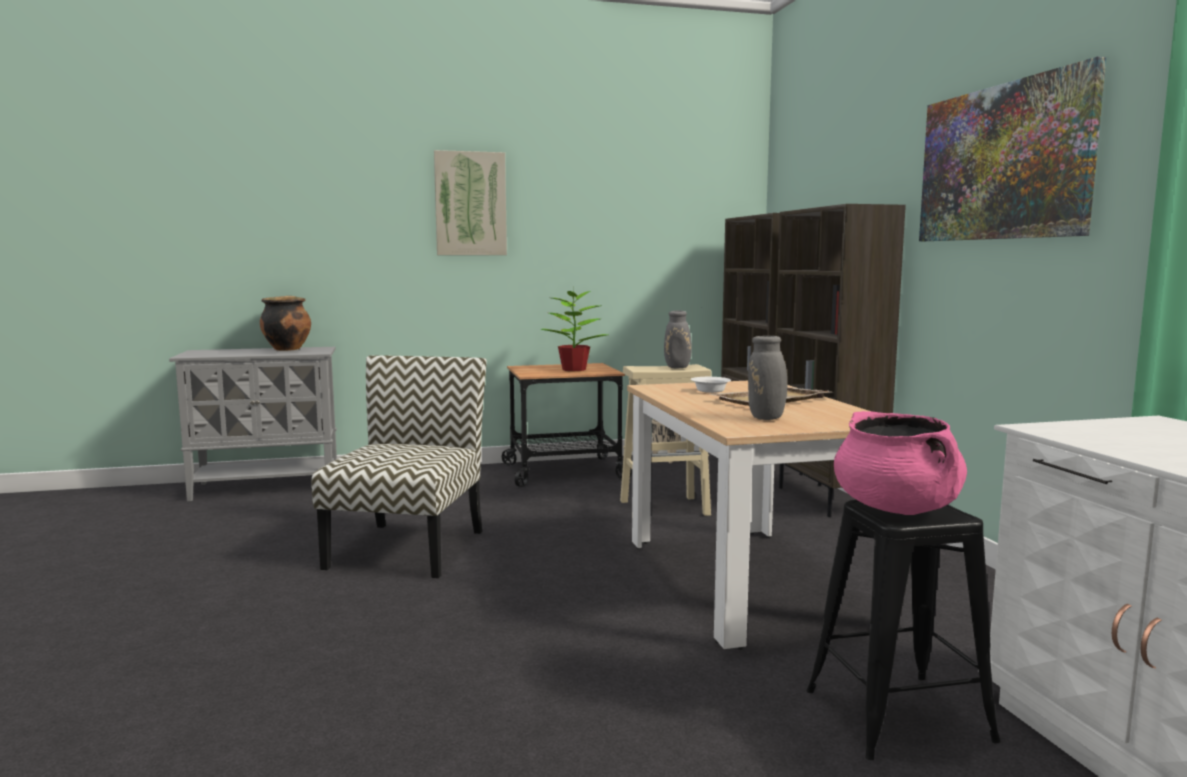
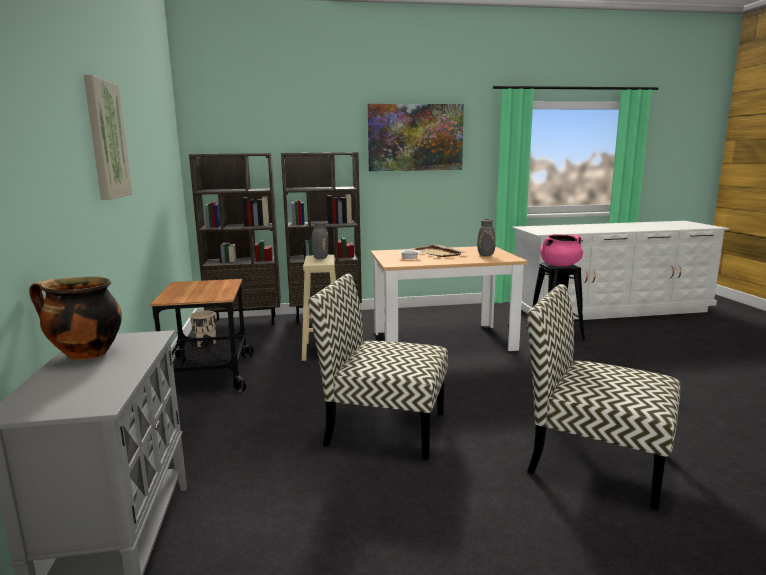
camera: 85 degrees left, 5 degrees up
potted plant [540,288,607,371] -> none
none -> chair [527,284,681,510]

